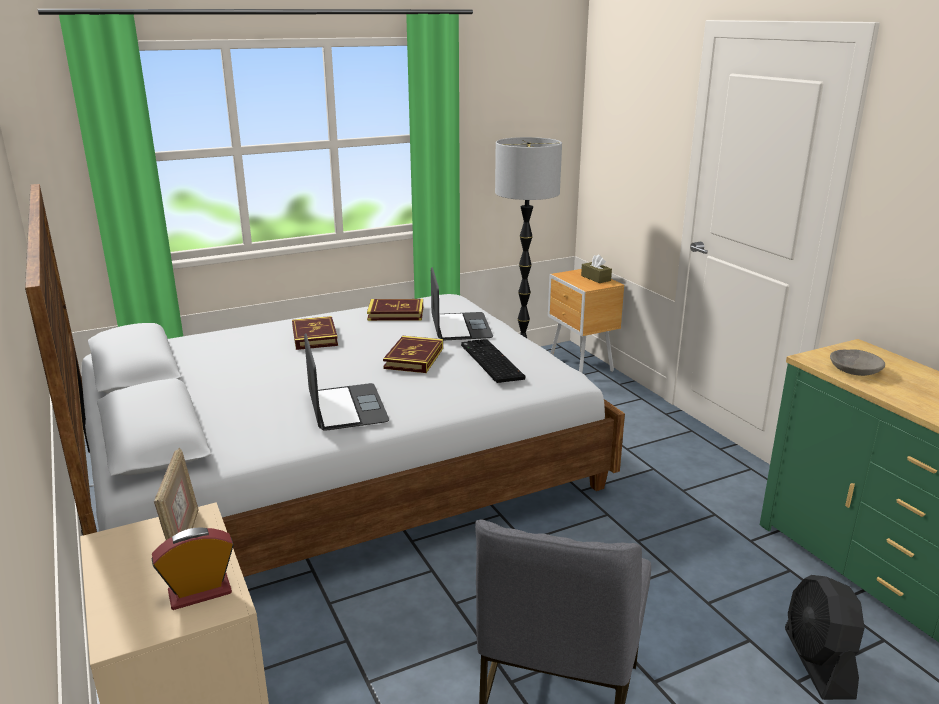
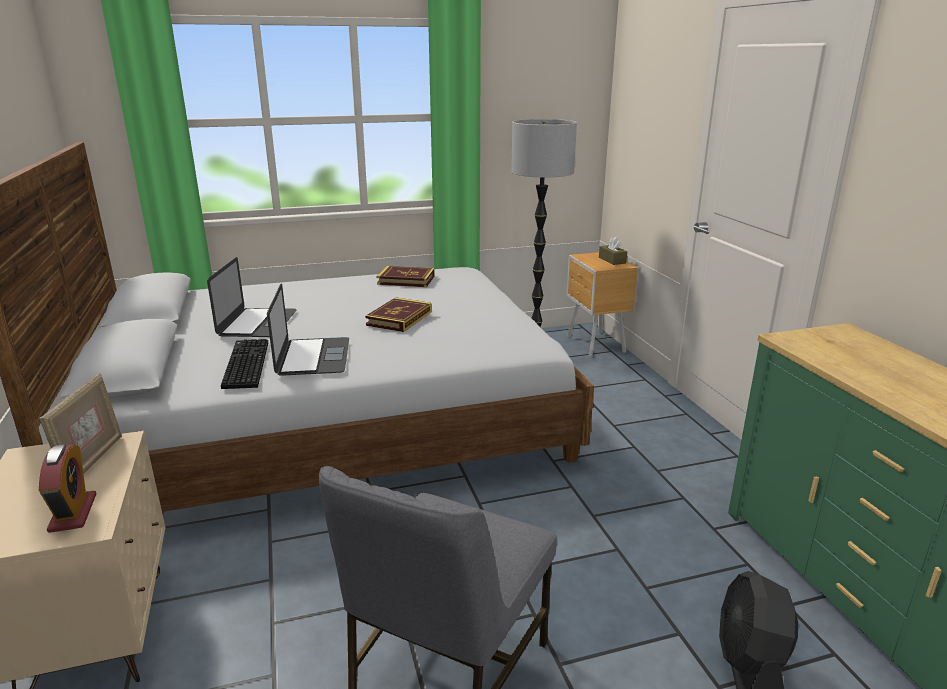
camera: 10 degrees right, 0 degrees up
alarm clock [152,527,234,610] -> alarm clock turned 90 degrees clockwise [39,444,96,533]
book [292,316,338,350] -> none
laptop [431,267,493,341] -> laptop moved to [207,257,296,337]
keyboard [461,339,525,383] -> keyboard moved to [221,339,268,389]
grey bowl [830,349,885,376] -> none

